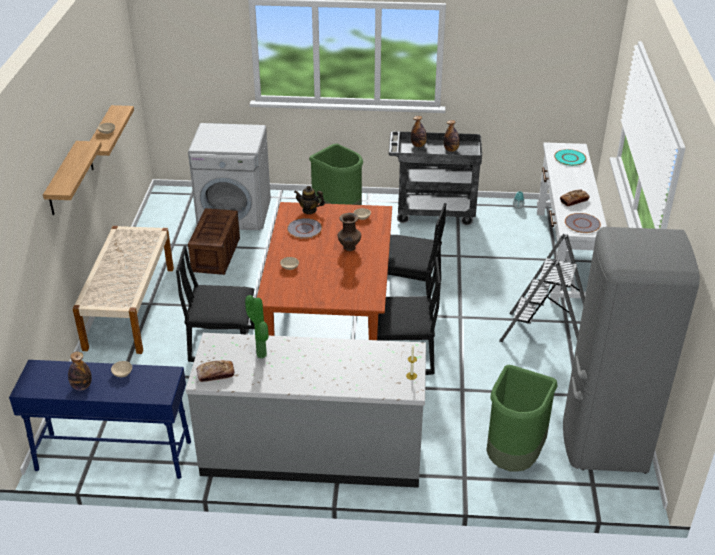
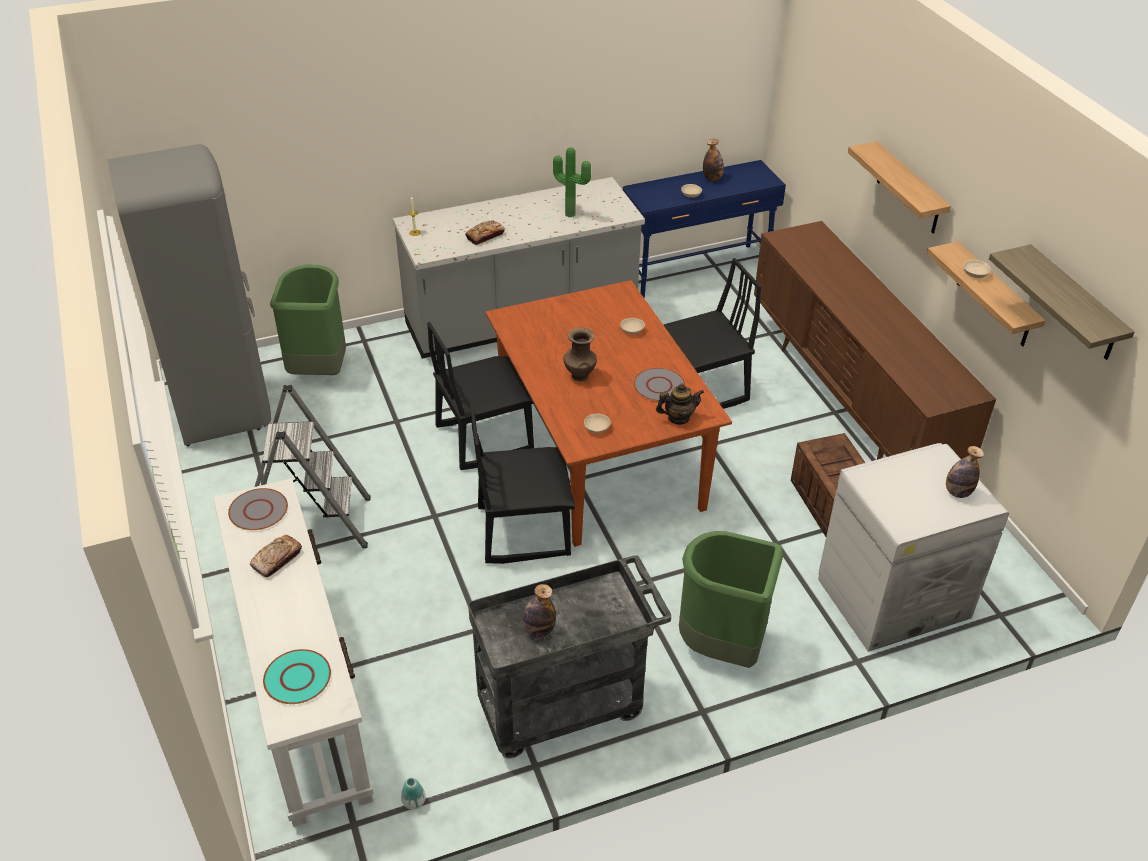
camera: 155 degrees right, 5 degrees up
beige bench [72,226,174,354] -> brown cabinet [754,221,996,460]
bread [197,360,234,382] -> bread moved to [465,220,505,245]
bottle [411,116,427,147] -> bottle moved to [946,446,984,498]
none -> shelf [989,244,1135,360]

